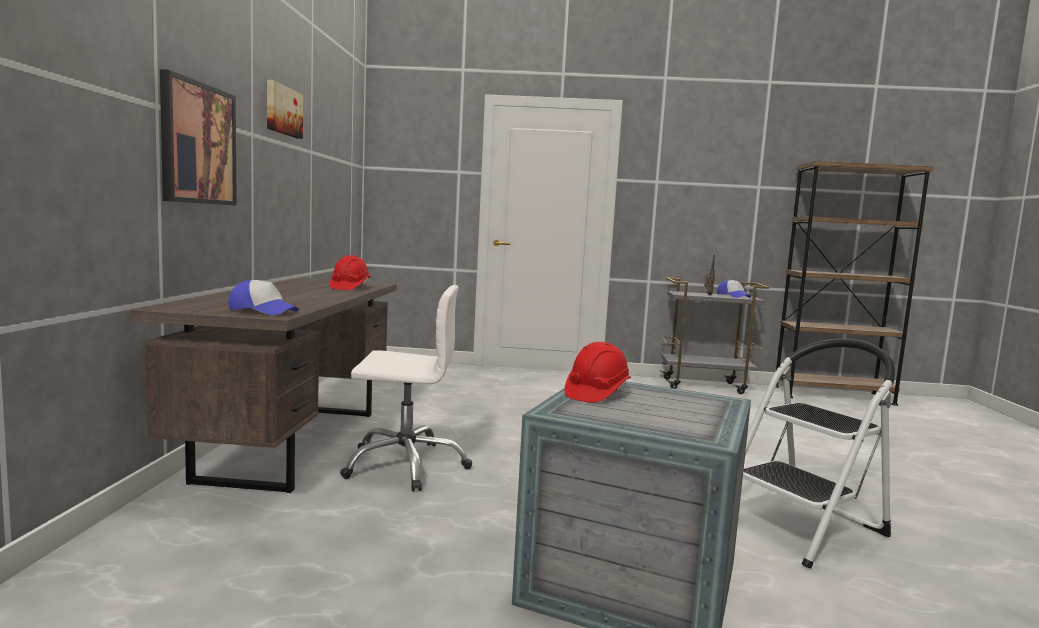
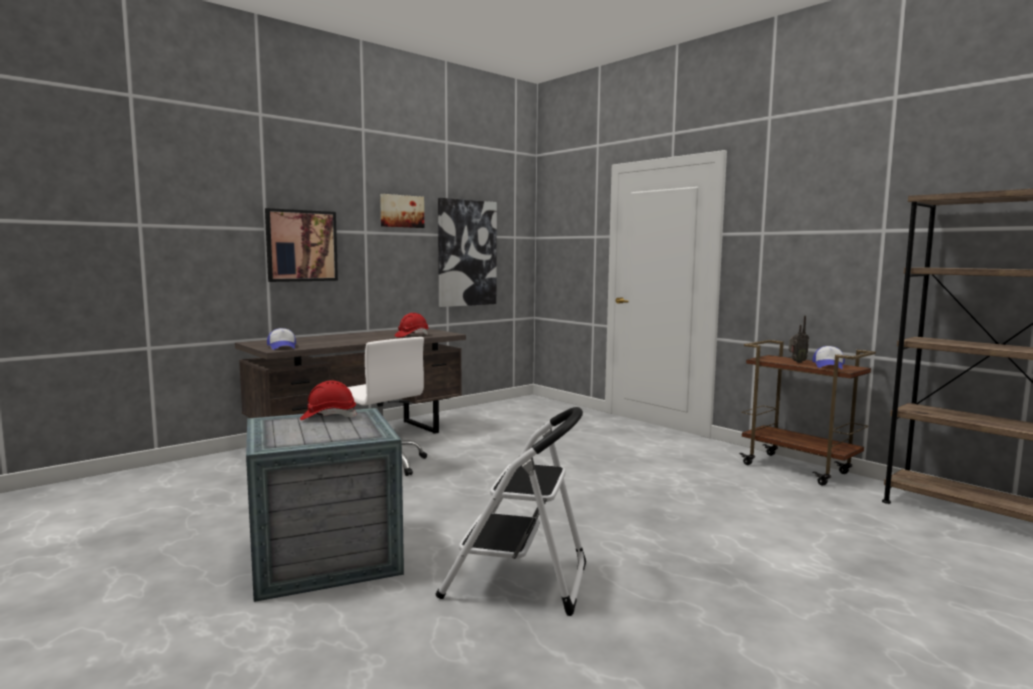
camera: 45 degrees right, 0 degrees up
grey cart [660,277,769,394] -> brown cart [739,340,876,485]
none -> picture [438,198,497,307]

